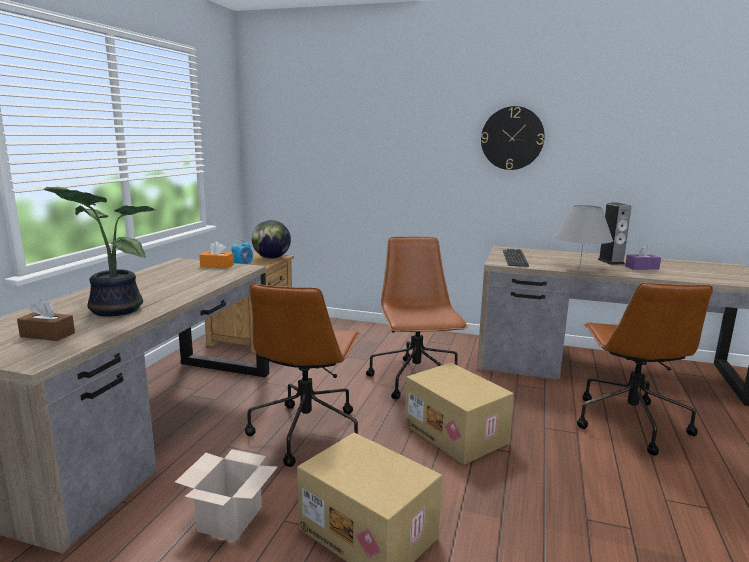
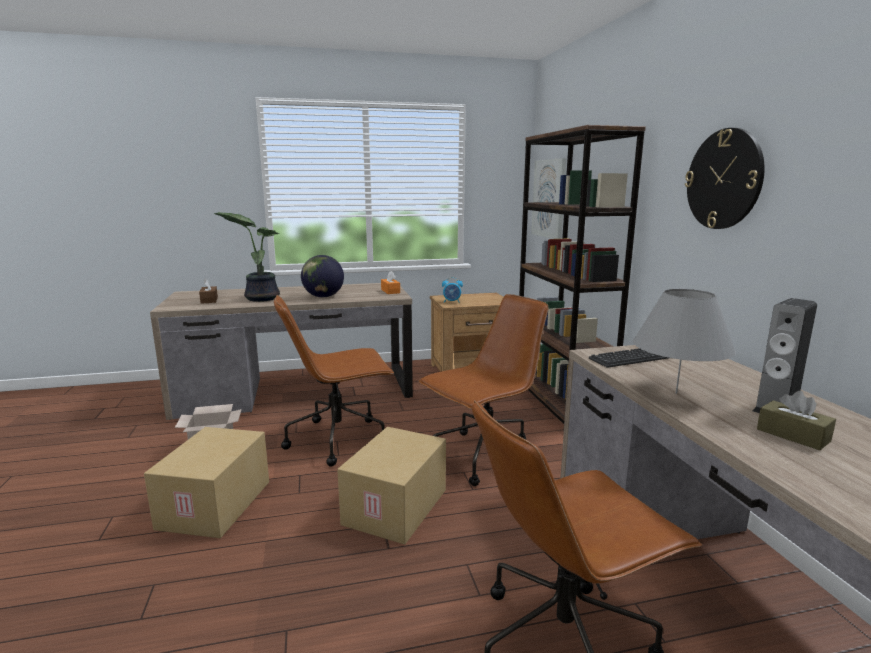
camera: 60 degrees right, 0 degrees up
globe [252,220,291,259] -> globe moved to [301,255,344,297]
purple tissue box [625,245,661,270] -> brown tissue box [757,391,836,450]
none -> brown bookcase [519,125,646,424]
none -> picture [531,158,567,239]

